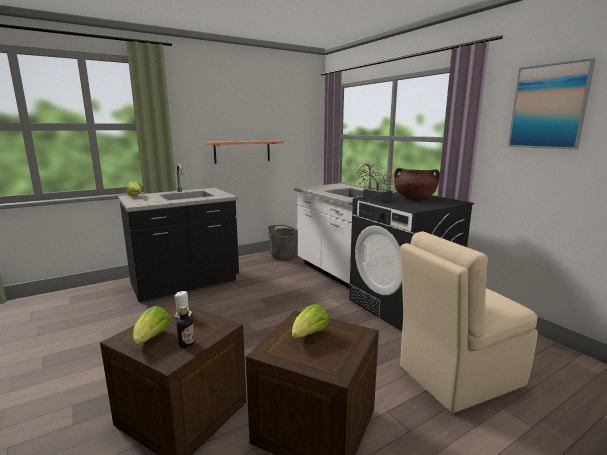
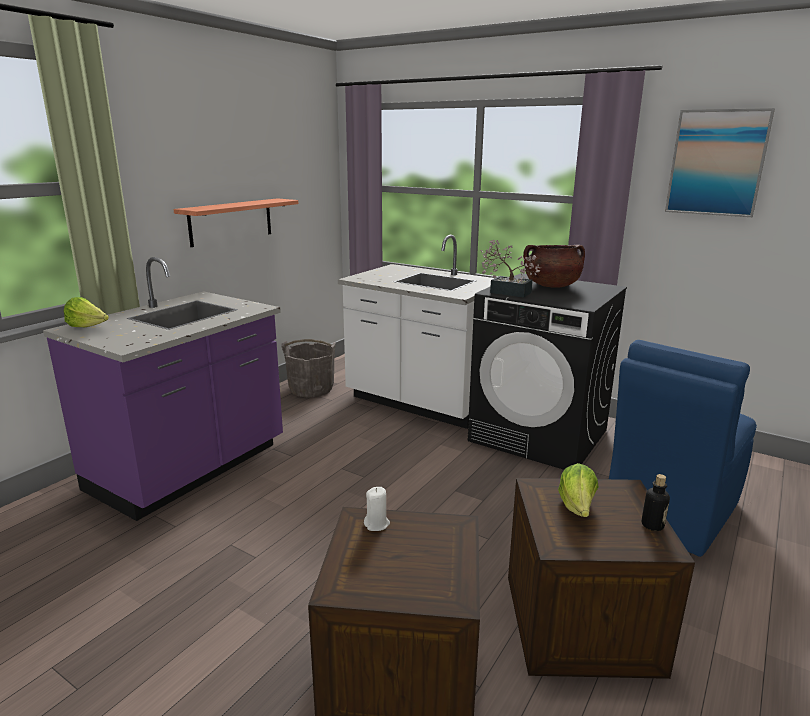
camera: 25 degrees left, 5 degrees up
black counter [118,164,239,302] -> purple counter [43,257,283,521]
lettuce [133,306,170,344] -> none
bottle [176,306,195,348] -> bottle moved to [642,474,670,531]
beige chair [400,231,538,413] -> blue chair [609,340,757,557]

